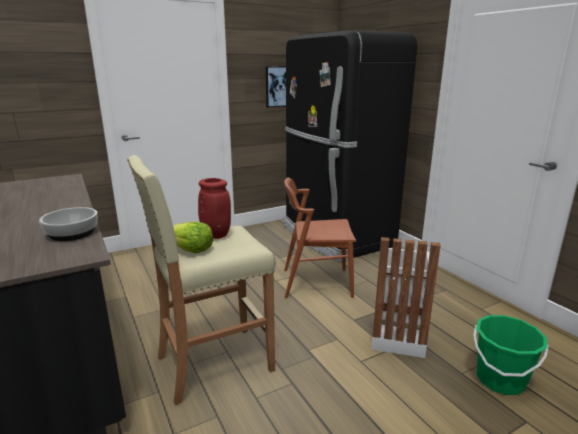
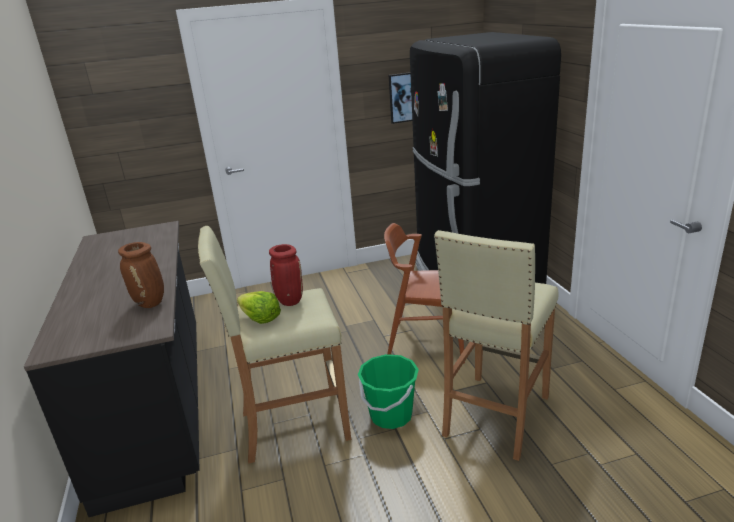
camera: 15 degrees right, 5 degrees up
bowl [39,207,98,241] -> brown vase [118,242,164,308]
white trash can [372,237,440,358] -> beige stool [434,230,559,461]
green bucket [473,315,549,395] -> green bucket moved to [358,354,419,429]

